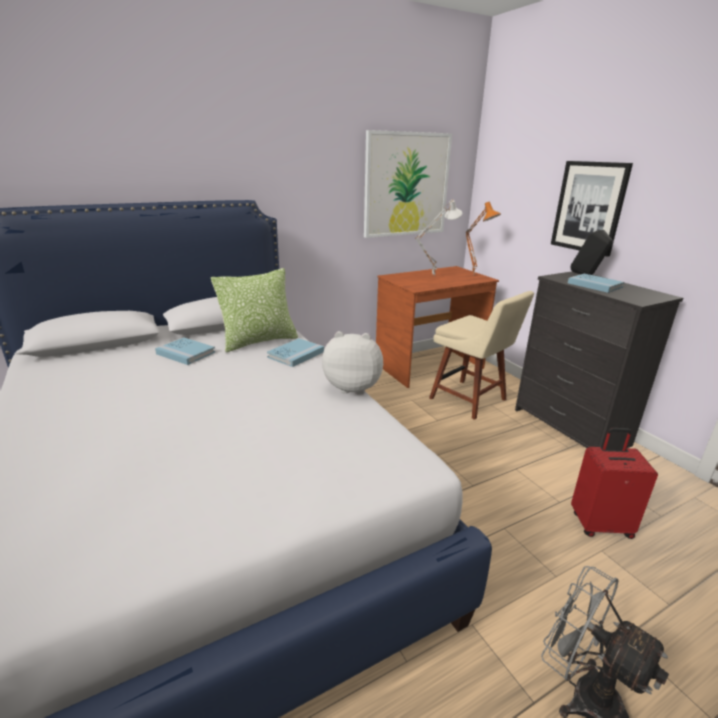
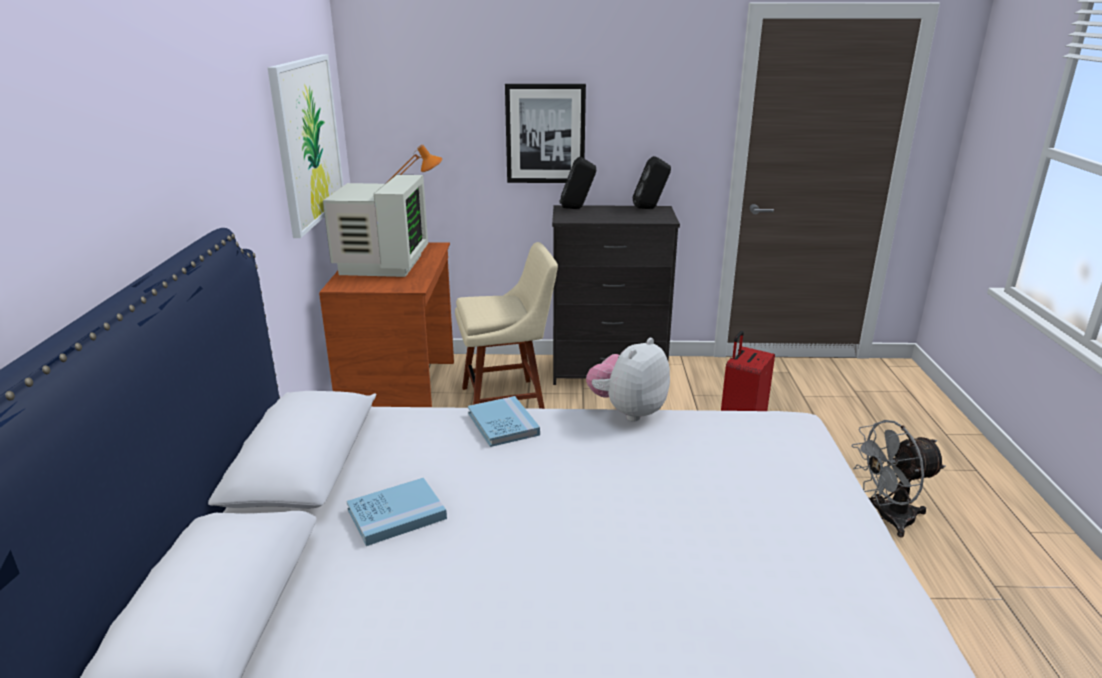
camera: 60 degrees left, 0 degrees up
pillow [211,268,298,352] -> none
white table lamp [415,200,462,277] -> monitor [323,175,428,277]
blue book [568,274,624,293] -> none
none -> black speaker [633,156,671,209]

